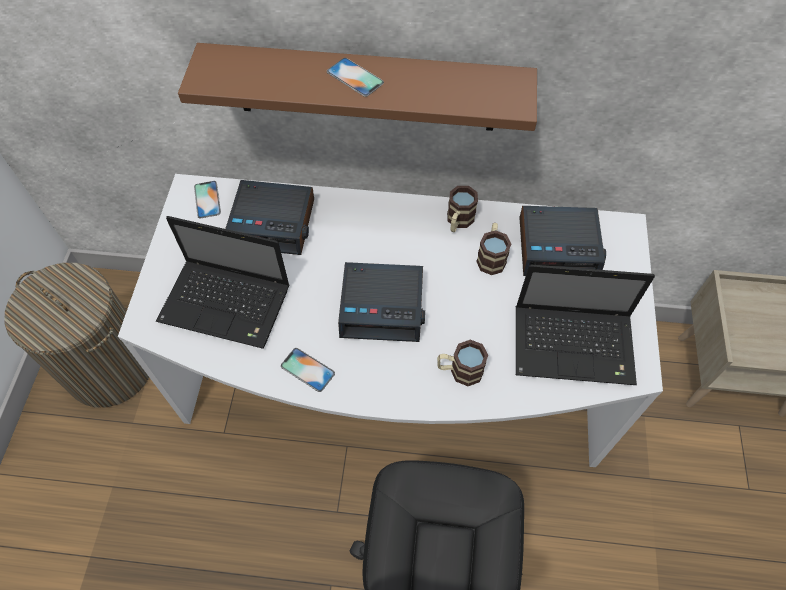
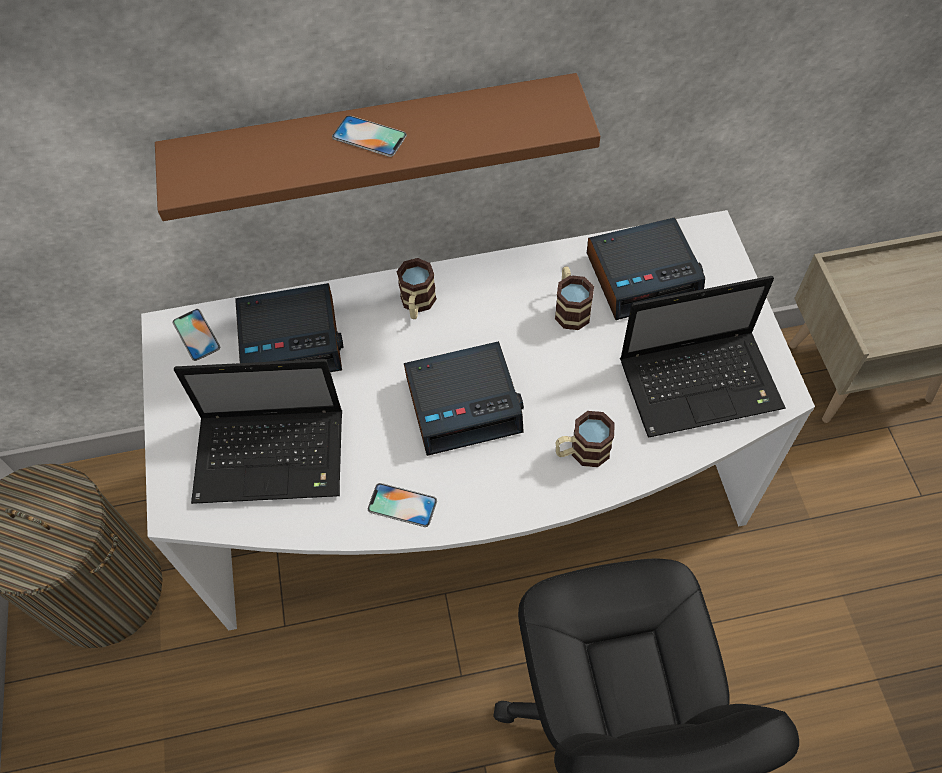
camera: 15 degrees left, 0 degrees up
mug [447,186,478,232] -> mug moved to [397,258,437,319]

